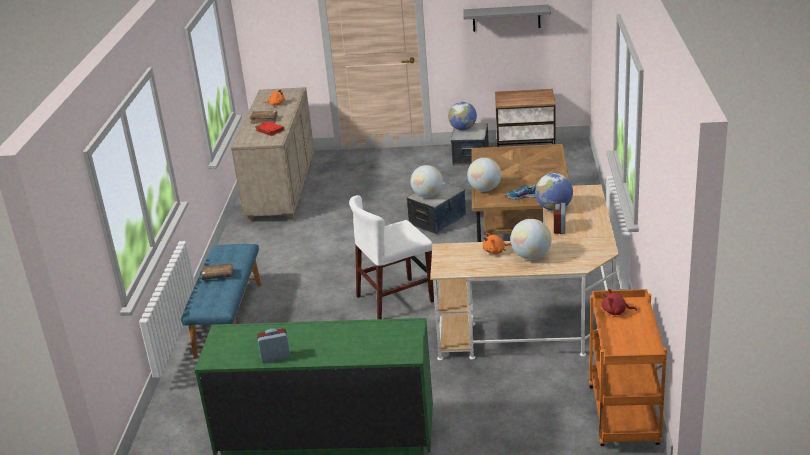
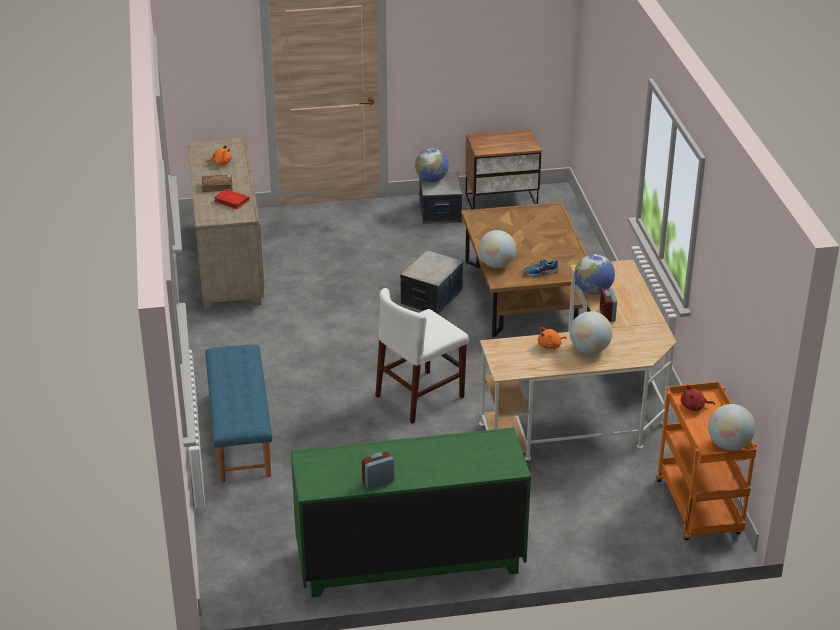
camera: 15 degrees left, 5 degrees up
brown book [201,263,234,280] -> none
globe [411,165,443,198] -> globe moved to [708,404,755,451]
grey shelf [463,4,551,32] -> none

